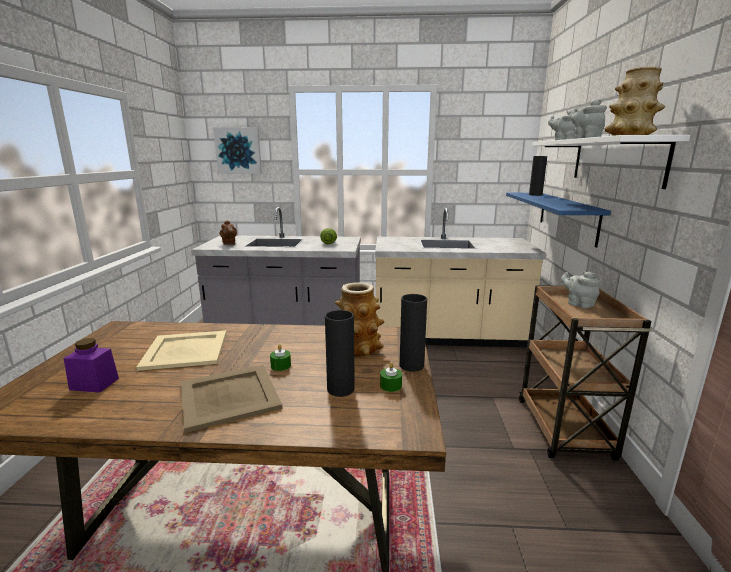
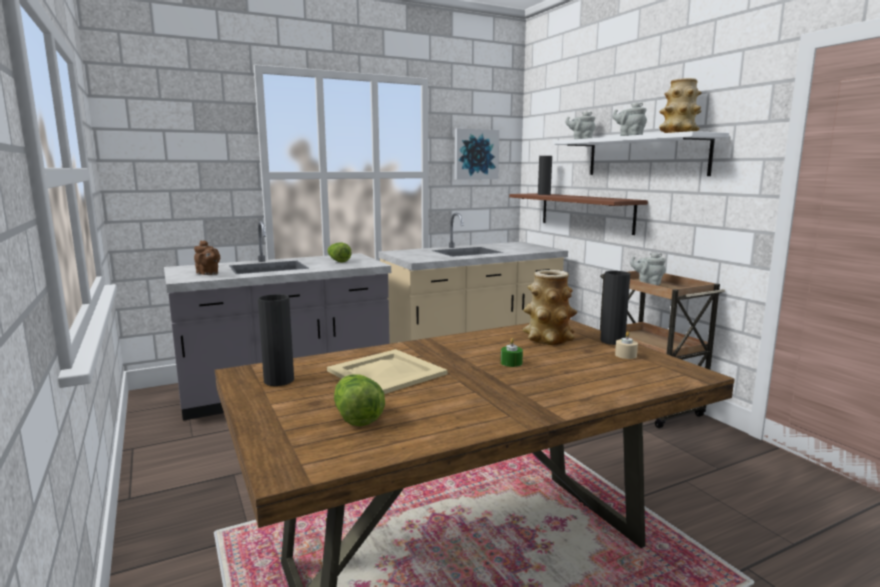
camera: 30 degrees left, 5 degrees down
purple jar [64,338,119,393] -> lettuce [334,374,385,426]
beige tray [181,365,283,433] -> none
picture [213,127,262,174] -> picture moved to [455,128,499,180]
black vase [325,310,355,397] -> black vase moved to [258,294,294,386]
green candle [380,362,402,392] -> beige candle [615,331,638,359]
blue shelf [506,193,611,247] -> brown shelf [509,193,648,235]

